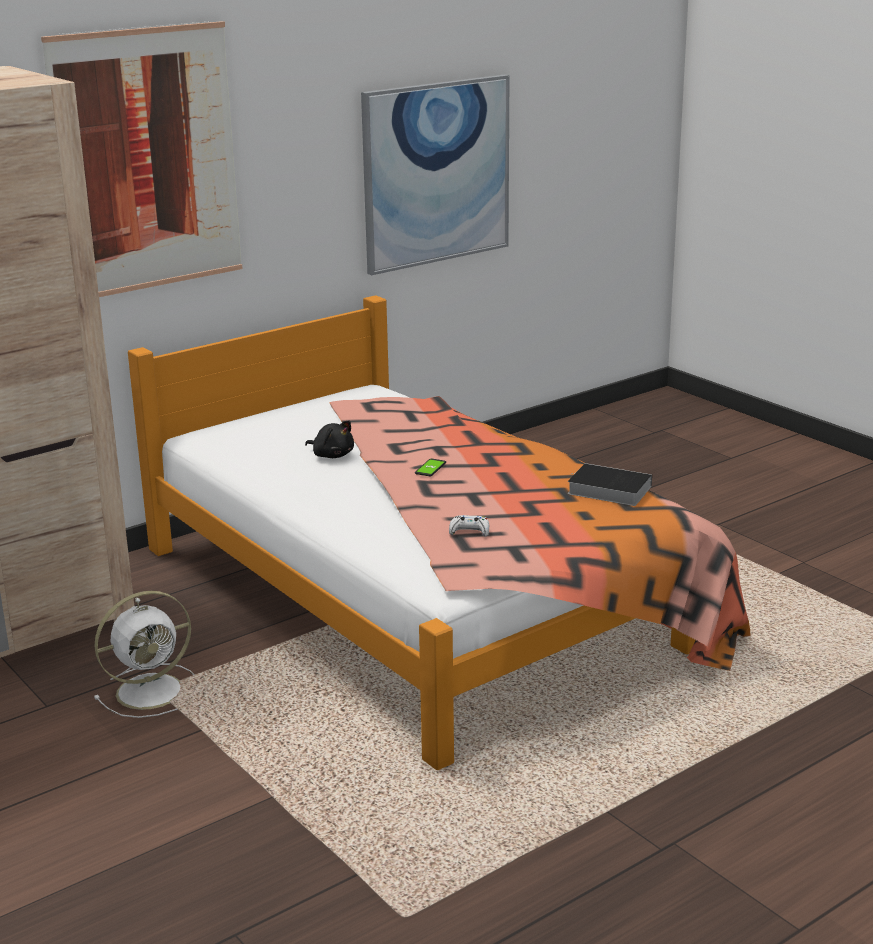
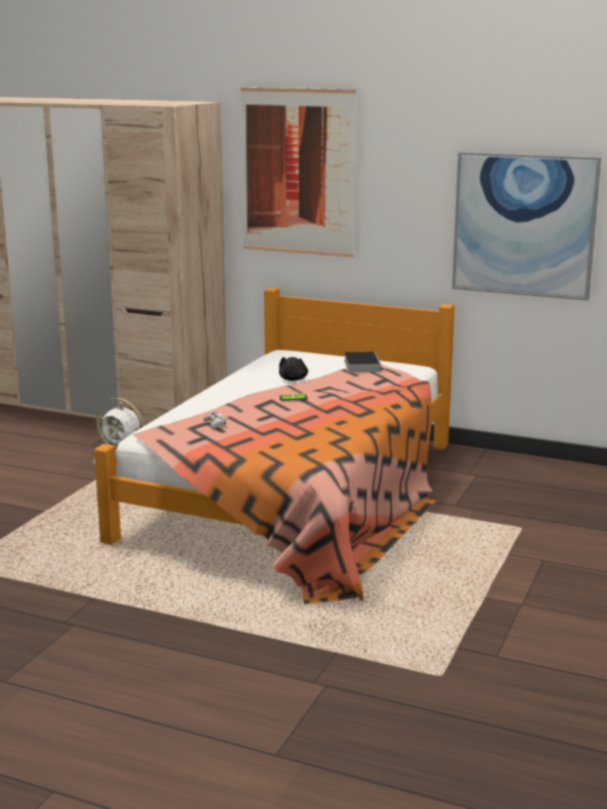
camera: 60 degrees right, 5 degrees down
book [567,463,652,506] -> book moved to [344,352,381,372]

